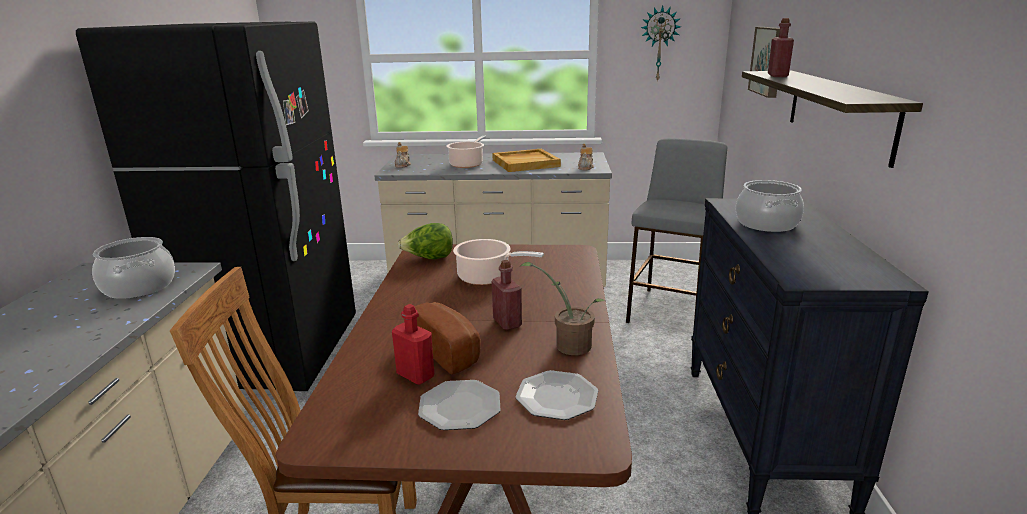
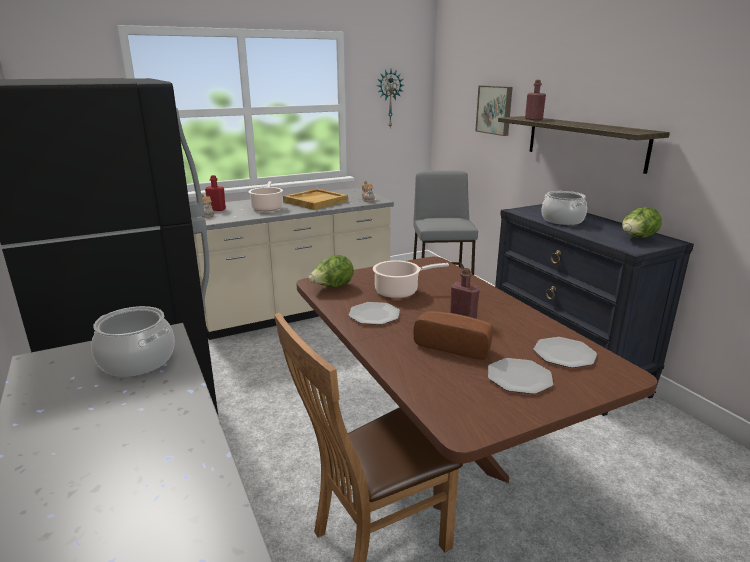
camera: 30 degrees left, 0 degrees up
red bottle [392,304,434,385] -> red bottle moved to [205,175,226,211]
potted plant [518,262,607,355] -> none
none -> plate [349,302,400,325]
none -> lettuce [622,207,662,238]

